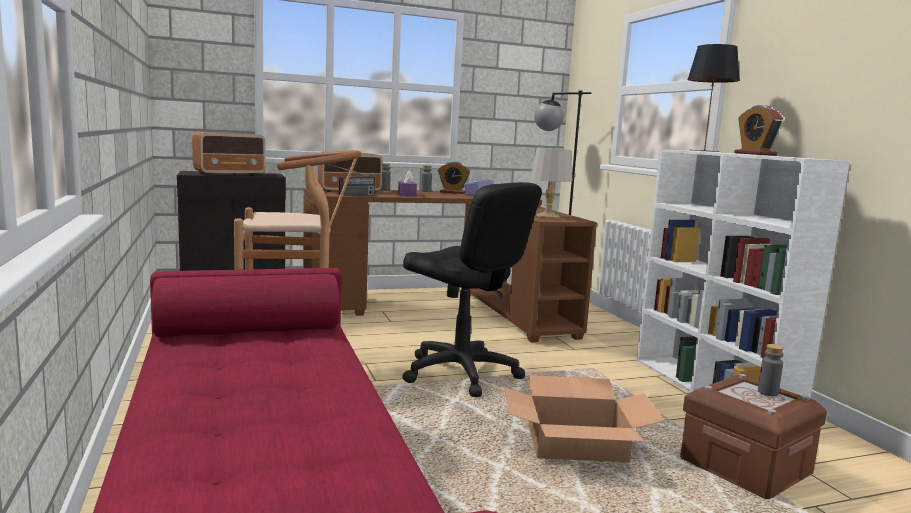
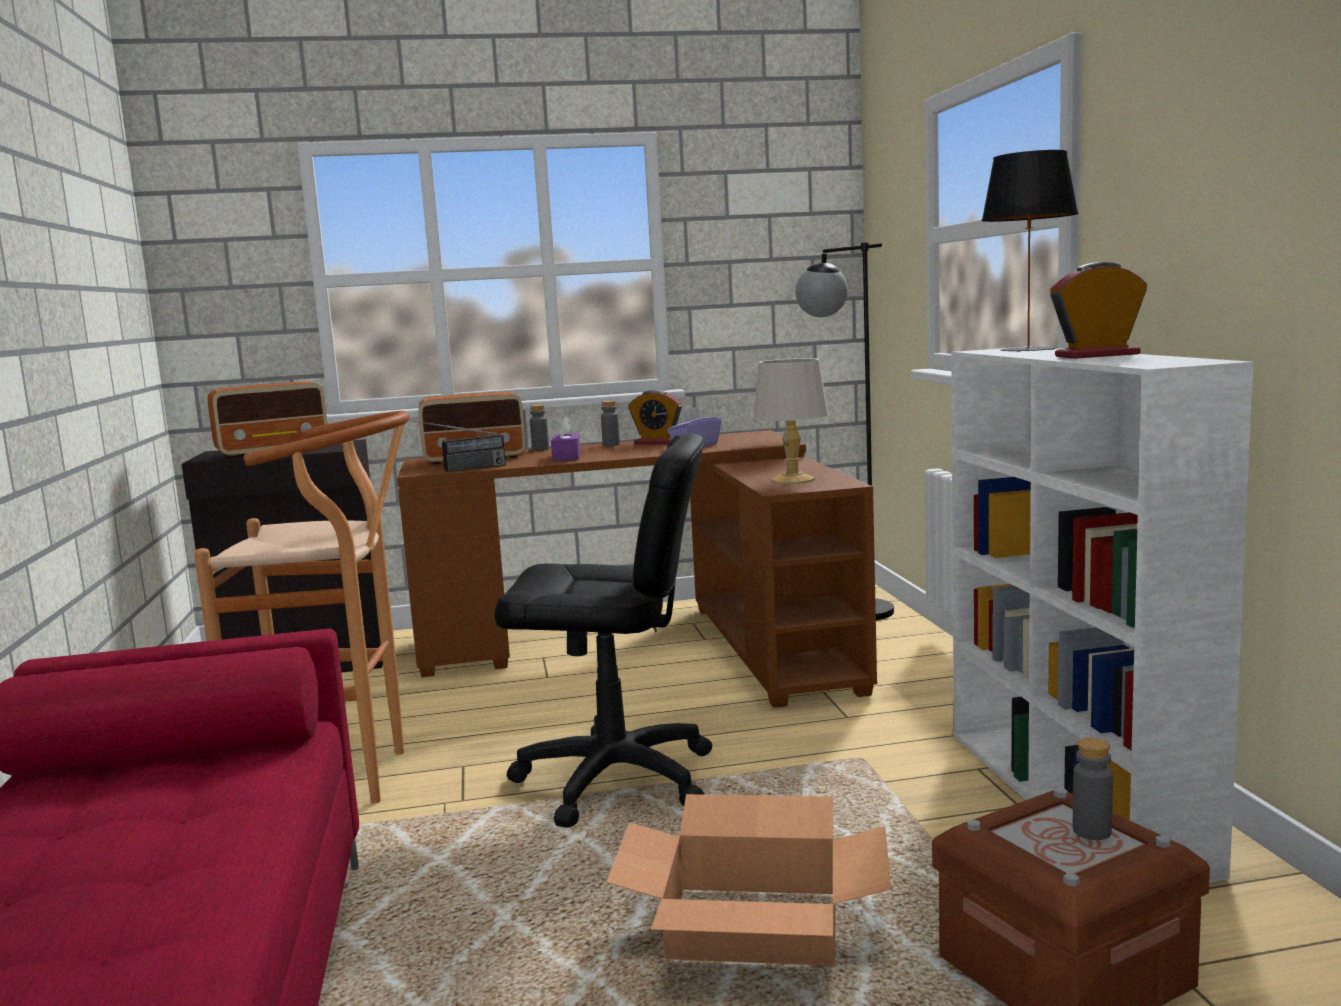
camera: 10 degrees right, 0 degrees up
black office chair [402,182,542,397] -> black office chair turned 45 degrees counterclockwise [495,434,712,828]
alarm clock [734,105,783,156] -> alarm clock turned 90 degrees clockwise [1050,262,1147,359]

